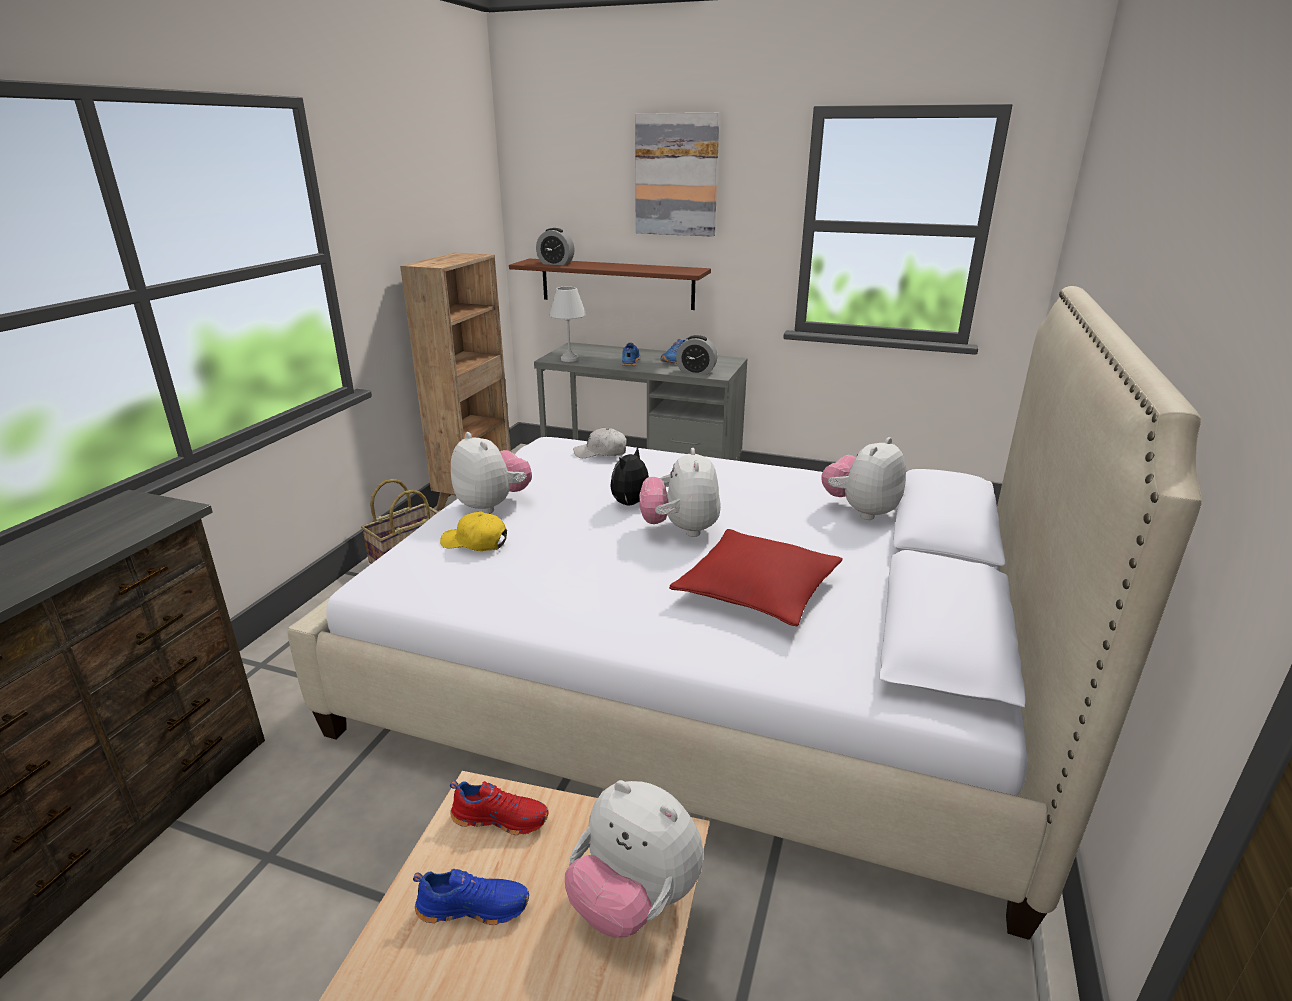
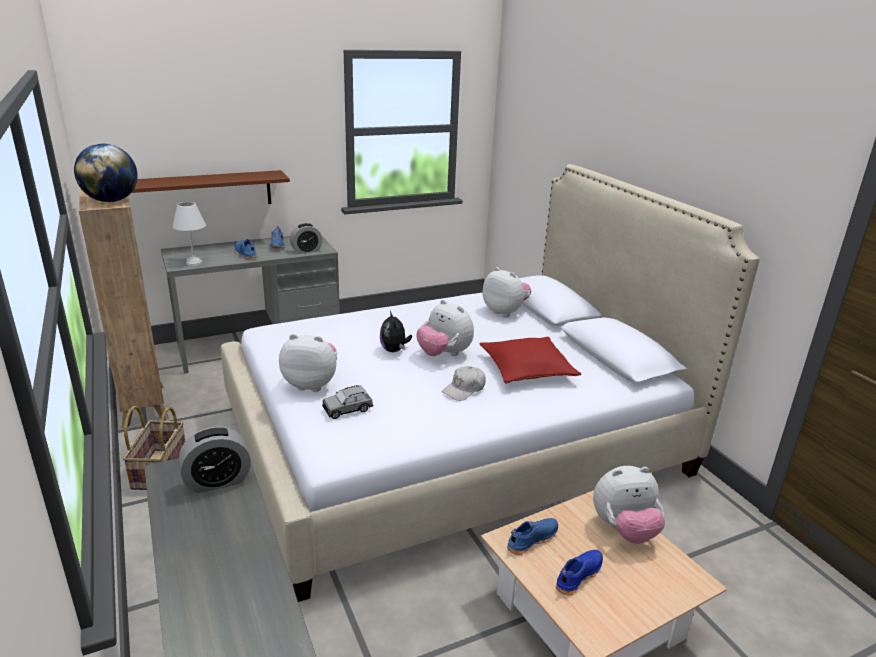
camera: 45 degrees left, 0 degrees up
yellow cap [440,511,507,551] -> grey toy car [322,385,373,419]
red shoe [450,780,548,835] -> blue shoe [507,518,558,555]
alarm clock [536,228,575,265] -> alarm clock moved to [179,427,251,493]
white cap [574,428,627,458] -> white cap moved to [442,366,486,401]
picture [635,113,720,237] -> none
plush toy [822,437,906,520] -> plush toy turned 135 degrees clockwise [482,267,531,317]
none -> globe [74,144,138,202]

